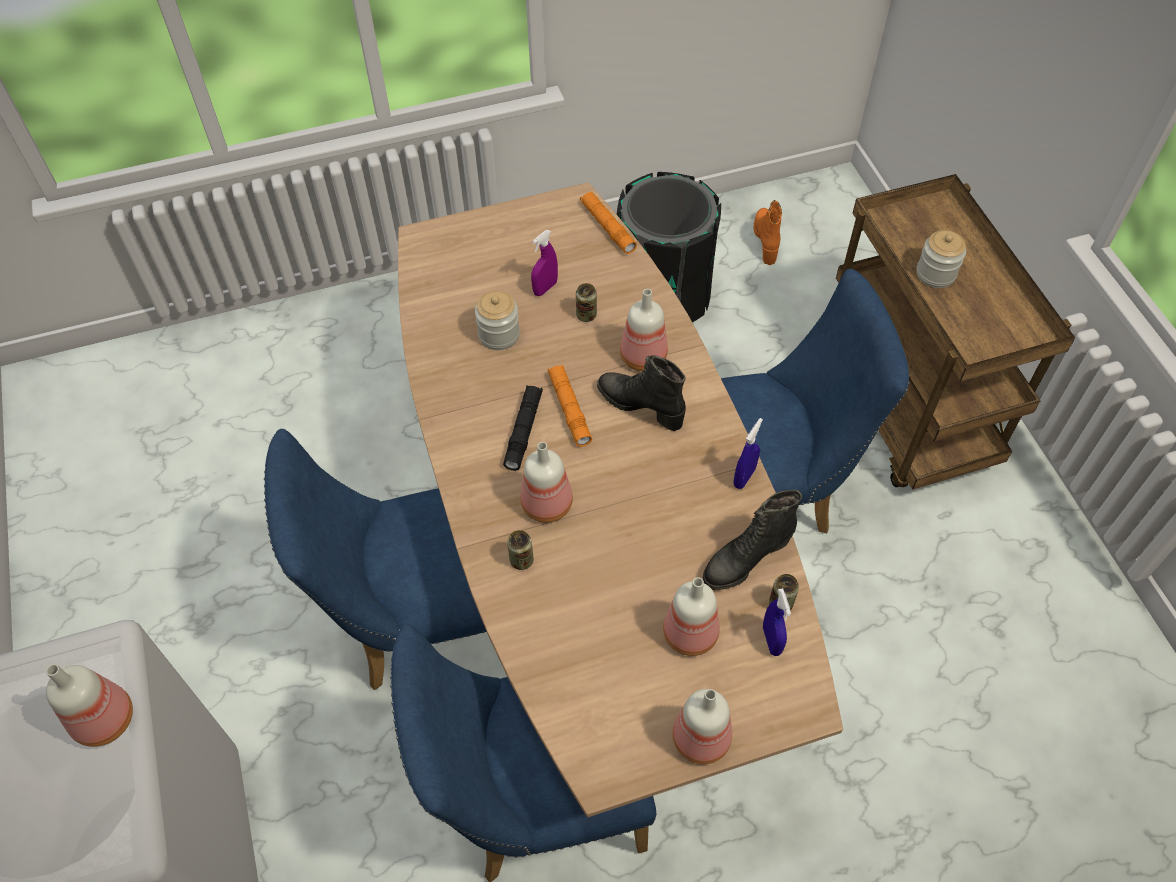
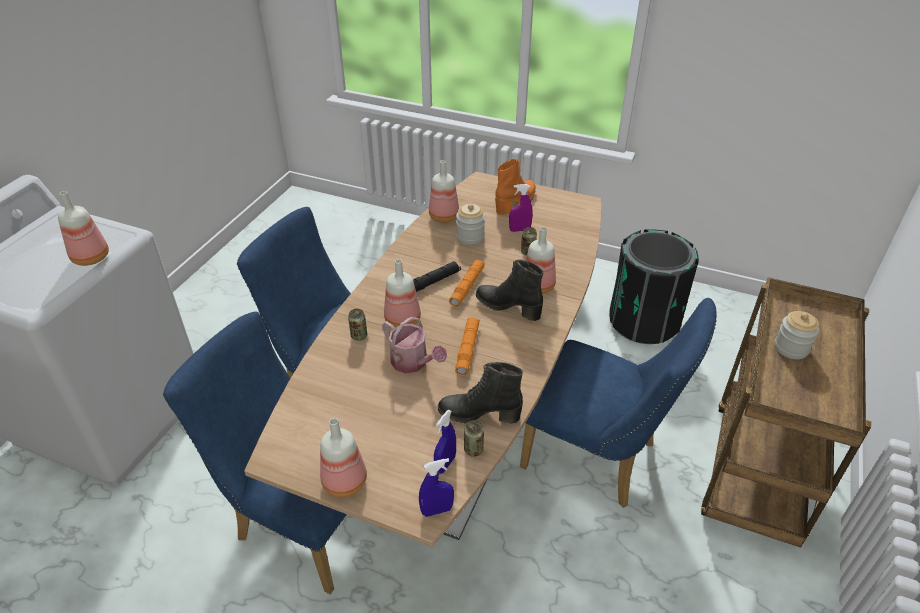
camera: 40 degrees right, 15 degrees down
orange flashlight [580,192,637,254] -> orange flashlight moved to [455,318,480,376]
black boot [597,355,686,431] -> black boot turned 45 degrees counterclockwise [476,259,544,321]
bottle [663,577,720,656] -> bottle moved to [429,160,459,223]
blue spray bottle [733,418,763,489] -> blue spray bottle moved to [419,458,454,517]
orange boot [754,200,782,265] -> orange boot moved to [495,159,536,215]
none -> watering can [382,317,447,373]

